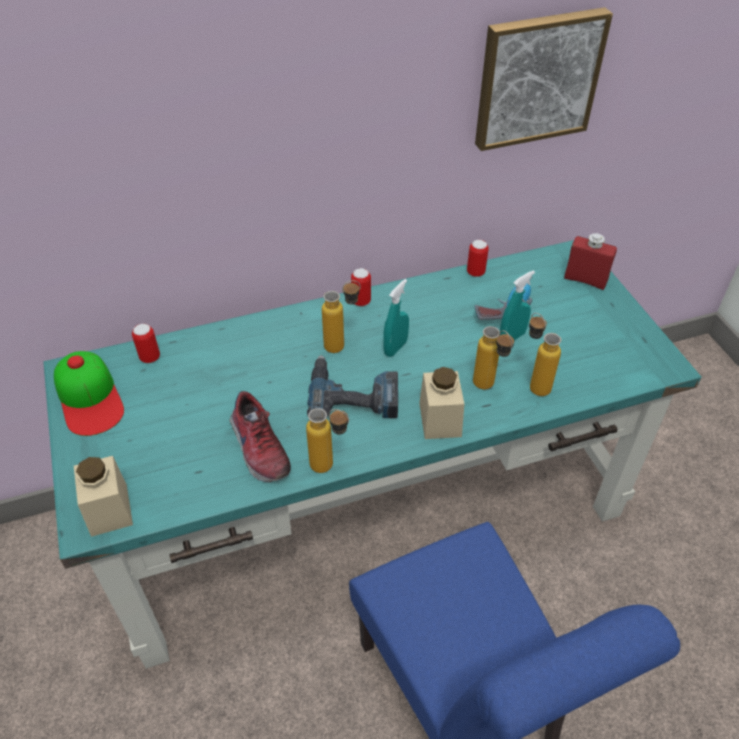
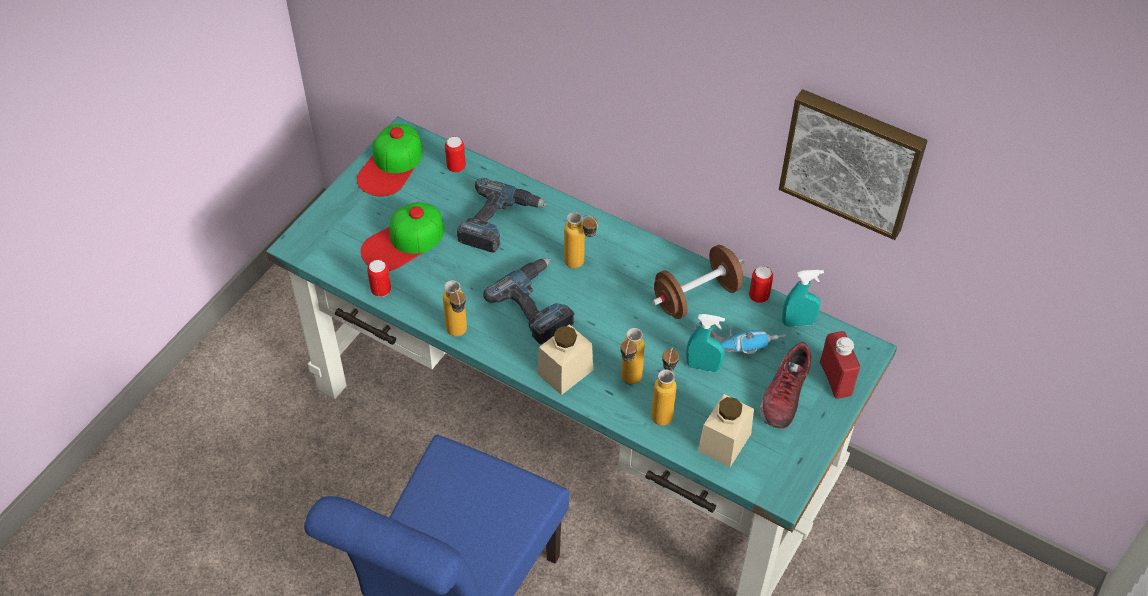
camera: 50 degrees right, 5 degrees up
beige jar [74,456,133,537] -> beige jar moved to [698,394,754,467]
shoe [229,391,291,483] -> shoe moved to [759,342,812,429]
can [351,268,371,306] -> can moved to [367,260,391,297]
turquoise spray bottle [383,279,409,357] -> turquoise spray bottle moved to [782,270,824,327]
none -> cap [361,202,444,271]
none -> power drill [457,178,547,253]
none -> brown dumbbell [652,245,744,319]

